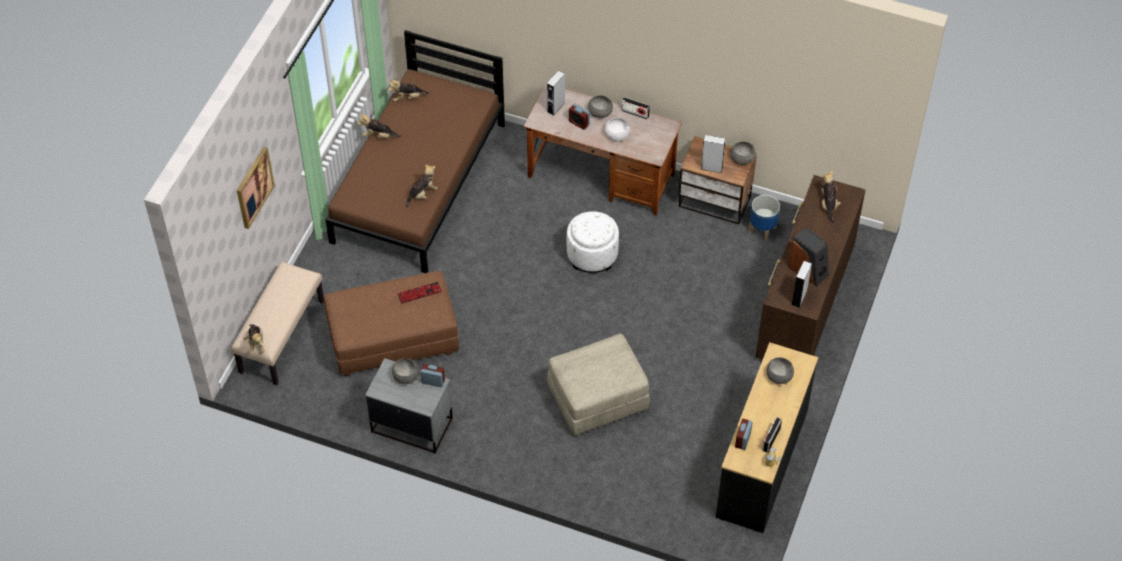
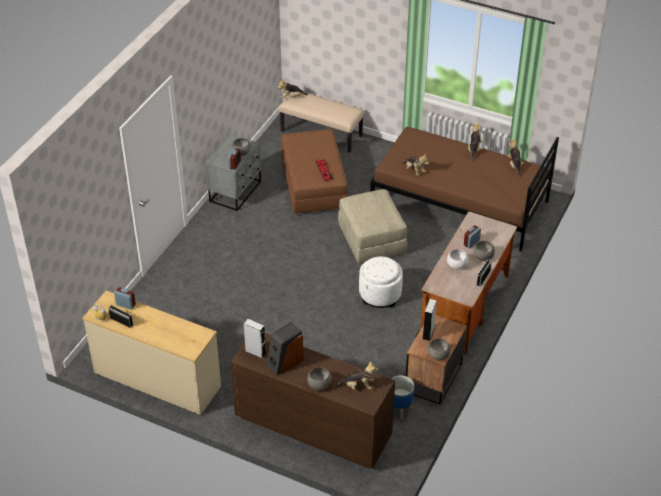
camera: 95 degrees right, 10 degrees down
picture [237,147,275,229] -> none
grey speaker [547,71,565,116] -> none
beige ottoman [547,334,650,435] -> beige ottoman moved to [338,189,407,264]
black dresser [716,342,818,533] -> beige dresser [82,291,221,415]
grey bowl [766,357,794,384] -> grey bowl moved to [307,367,332,390]

